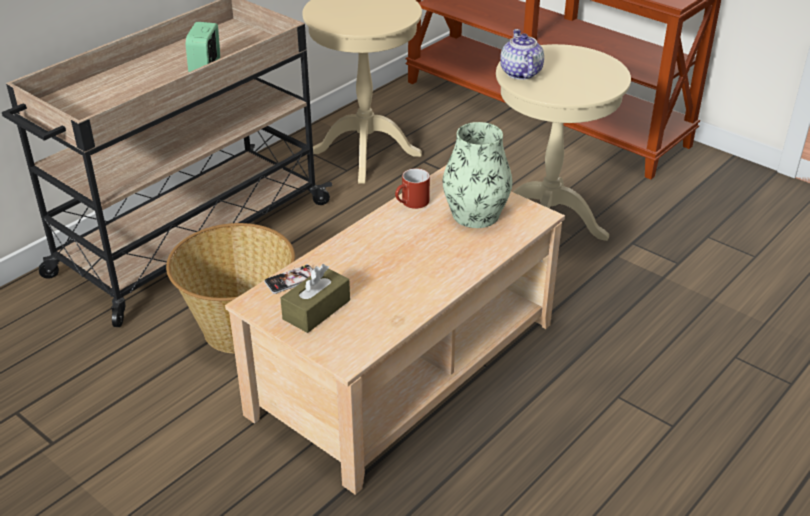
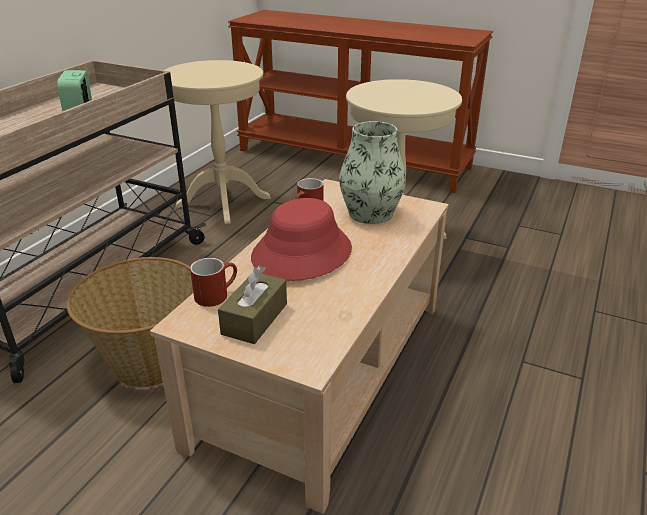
camera: 15 degrees left, 5 degrees down
phone [264,264,313,294] -> red mug [190,258,237,307]
teapot [500,29,544,80] -> none
none -> red hat [251,198,352,280]

